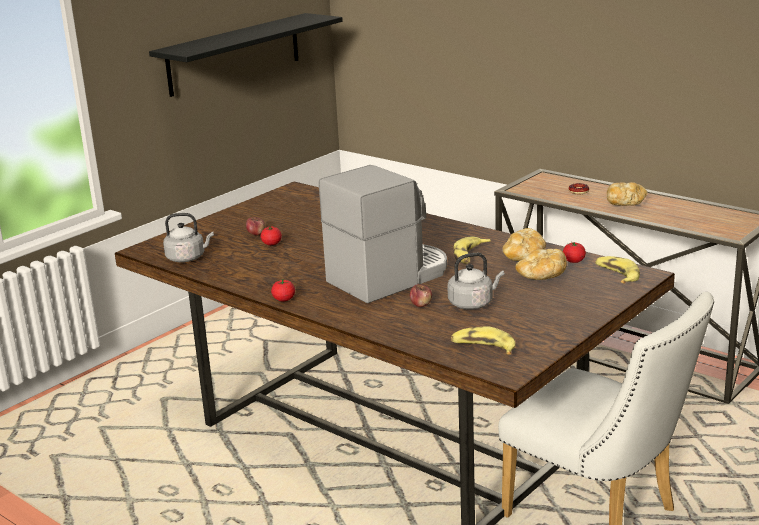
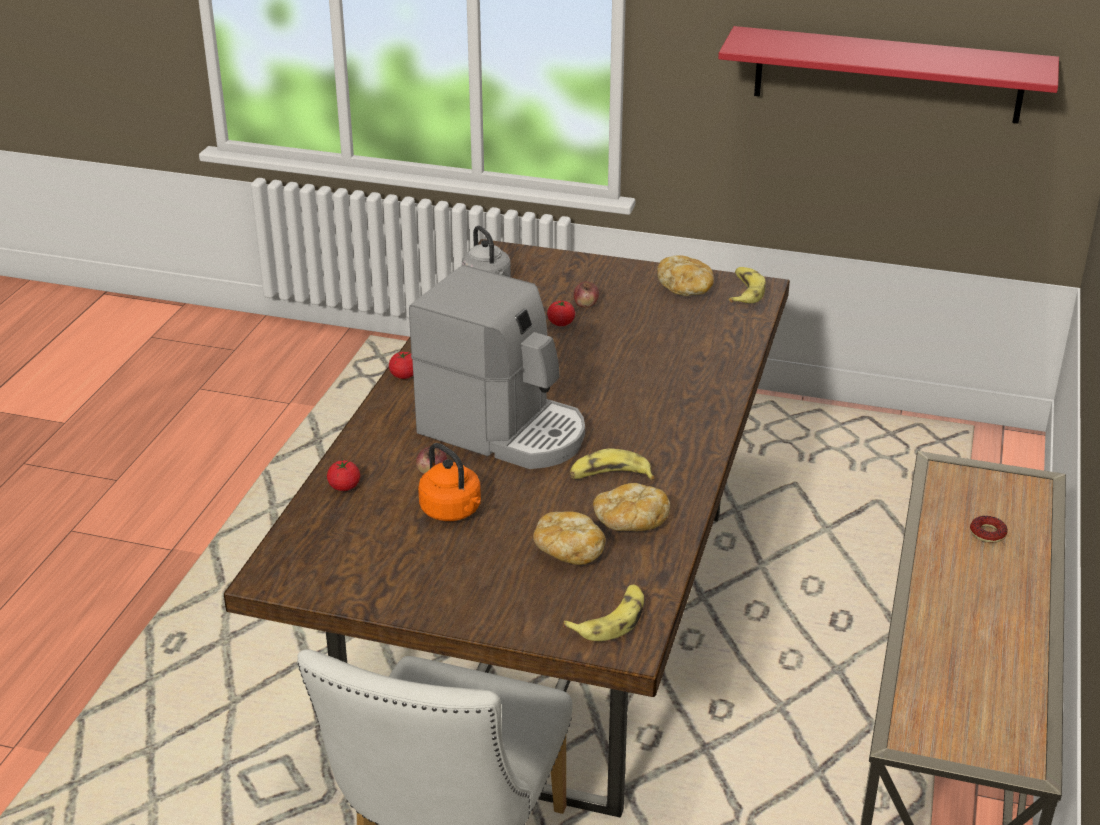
camera: 65 degrees right, 10 degrees up
black shelf [149,13,343,97] -> red shelf [718,26,1059,123]
grey kettle [448,253,504,309] -> orange kettle [418,443,481,521]
banana [451,326,516,355] -> banana moved to [729,267,766,303]
tomato [563,241,586,263] -> tomato moved to [327,459,360,491]
bread [607,182,647,206] -> bread moved to [657,255,714,296]

